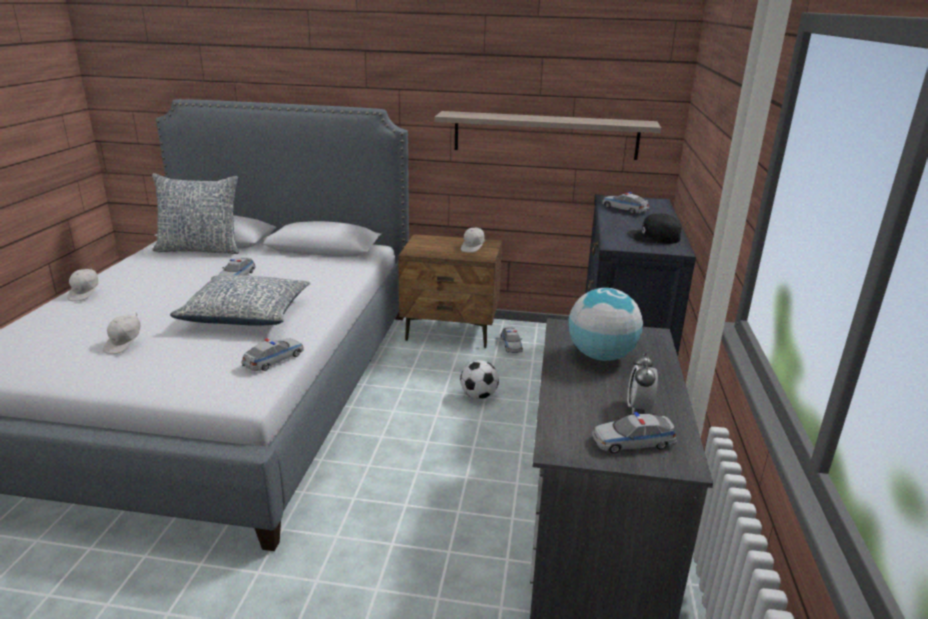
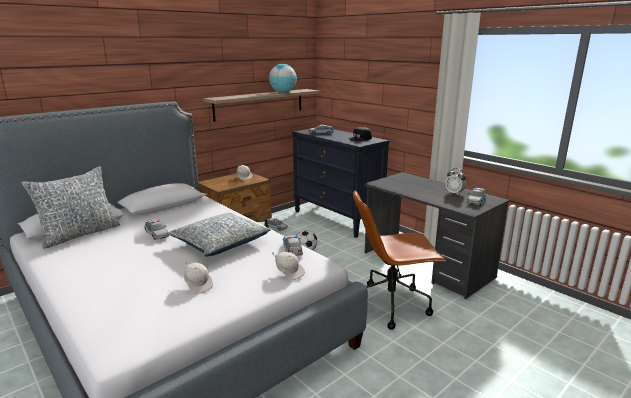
camera: 50 degrees left, 5 degrees down
white cap [67,268,98,301] -> white cap moved to [272,252,305,280]
globe [568,288,643,361] -> globe moved to [269,64,297,93]
none -> brown office chair [353,190,446,330]

